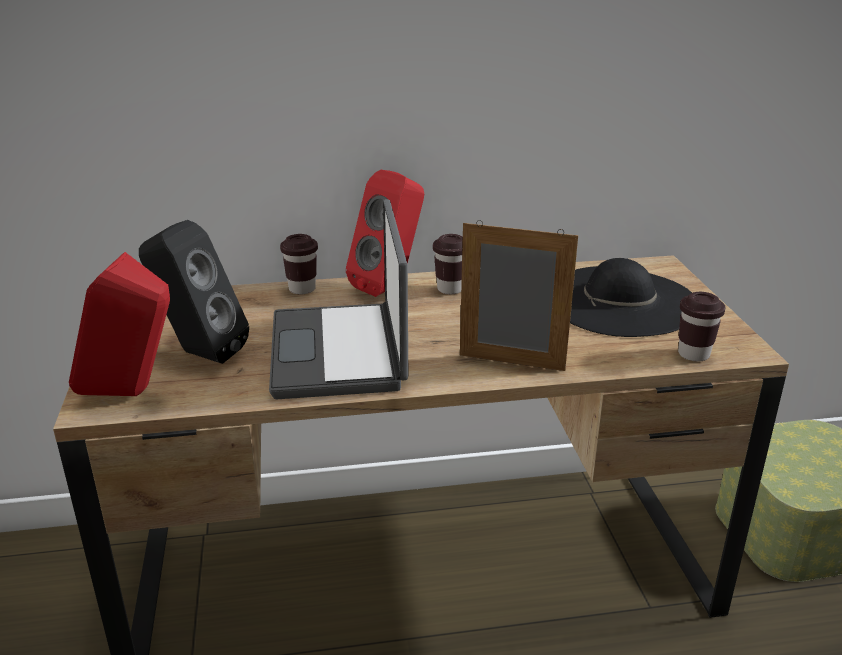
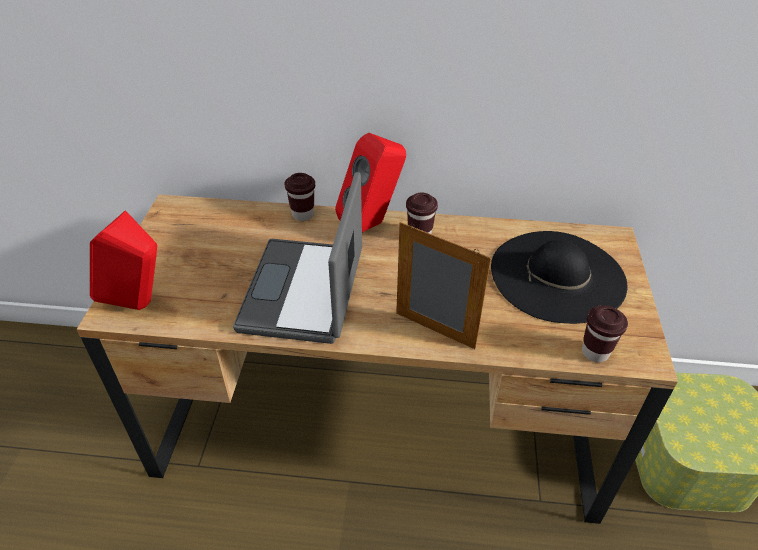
camera: 15 degrees right, 15 degrees up
black speaker [139,220,249,364] -> none

